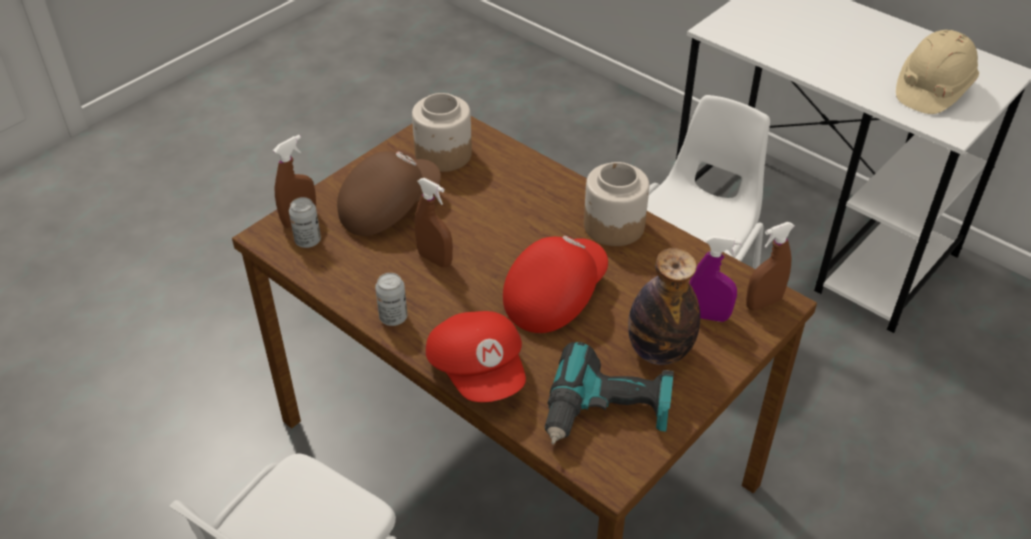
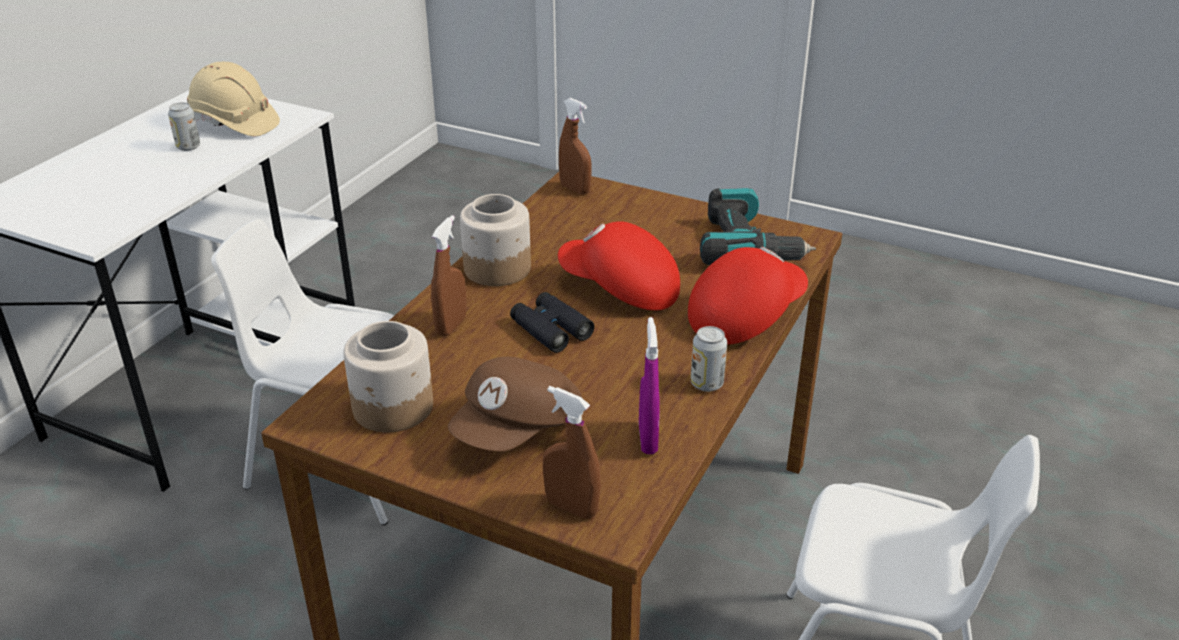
camera: 105 degrees left, 10 degrees down
can [289,197,321,248] -> can moved to [168,102,200,151]
brown cap [337,151,441,236] -> brown cap turned 90 degrees counterclockwise [448,357,582,451]
brown spray bottle [415,178,453,267] -> brown spray bottle moved to [431,215,467,336]
bottle [628,248,700,365] -> none
purple spray bottle [689,236,741,322] -> purple spray bottle moved to [639,317,660,454]
none -> black binoculars [510,292,594,353]

